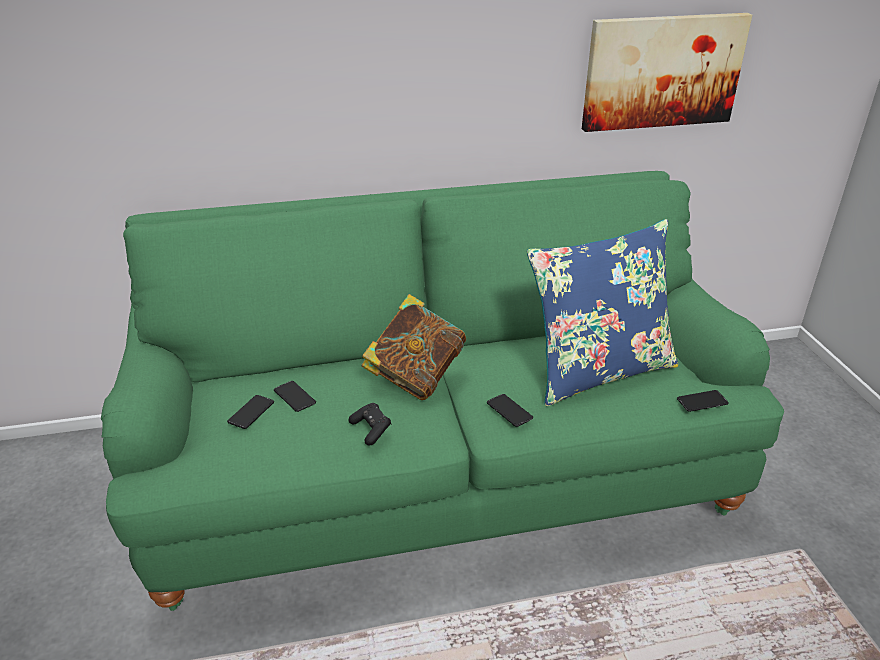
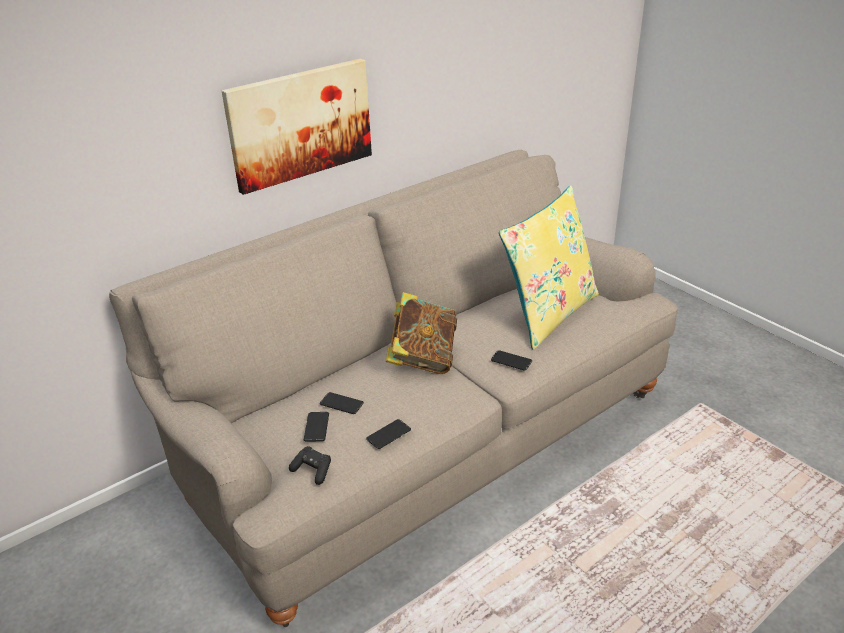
camera: 25 degrees left, 0 degrees up
green sofa [101,171,784,611] -> beige sofa [109,150,678,627]
black game controller [349,403,391,445] -> black game controller moved to [289,446,331,485]
blue pillow [527,219,678,406] -> yellow pillow [499,186,599,350]
picture [582,13,752,132] -> picture moved to [222,59,372,195]
phone [677,390,729,412] -> phone moved to [366,419,411,449]

